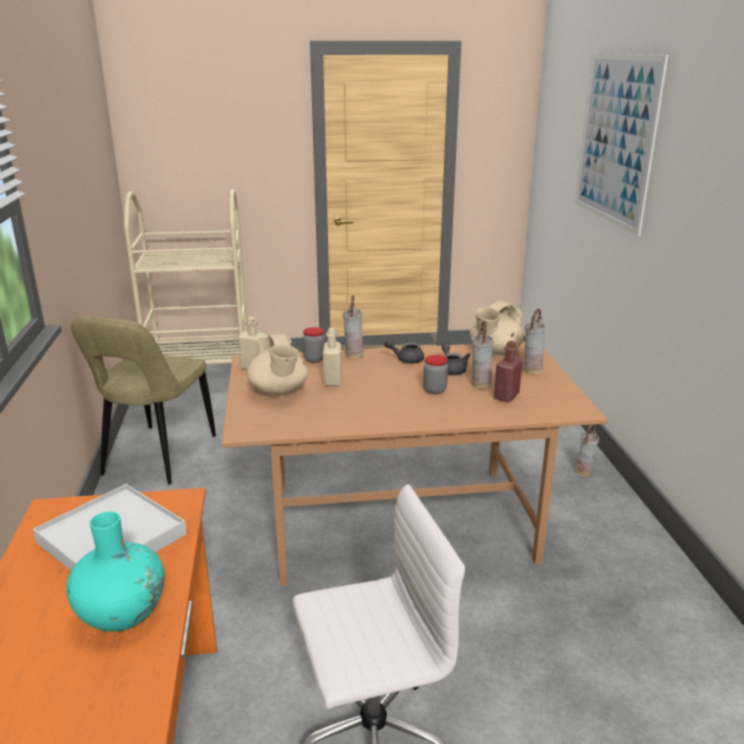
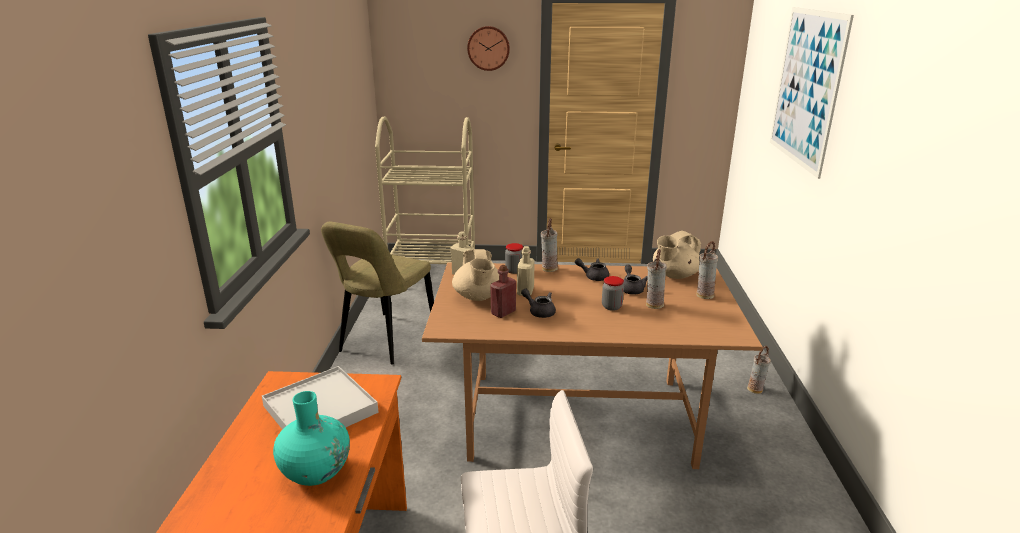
camera: 10 degrees right, 0 degrees up
red bottle [494,341,523,402] -> red bottle moved to [490,265,516,318]
none -> wall clock [467,26,510,71]
none -> grey teapot [521,288,556,318]

